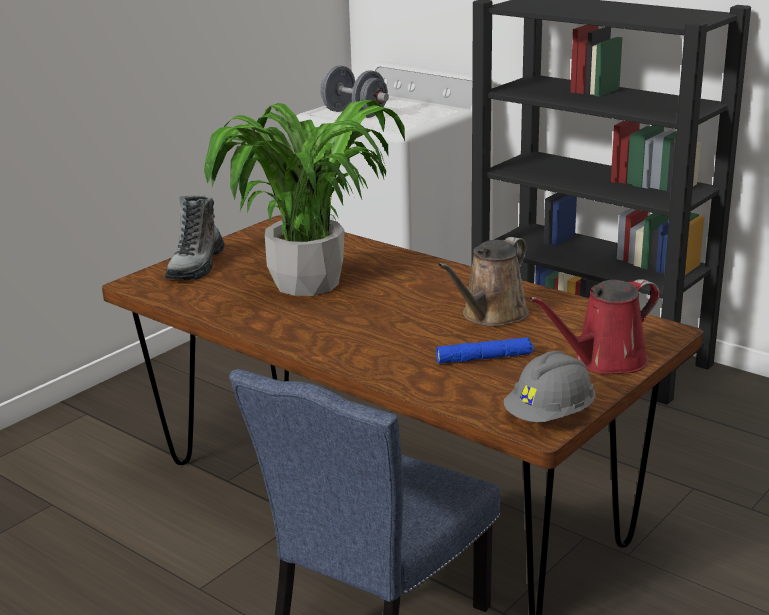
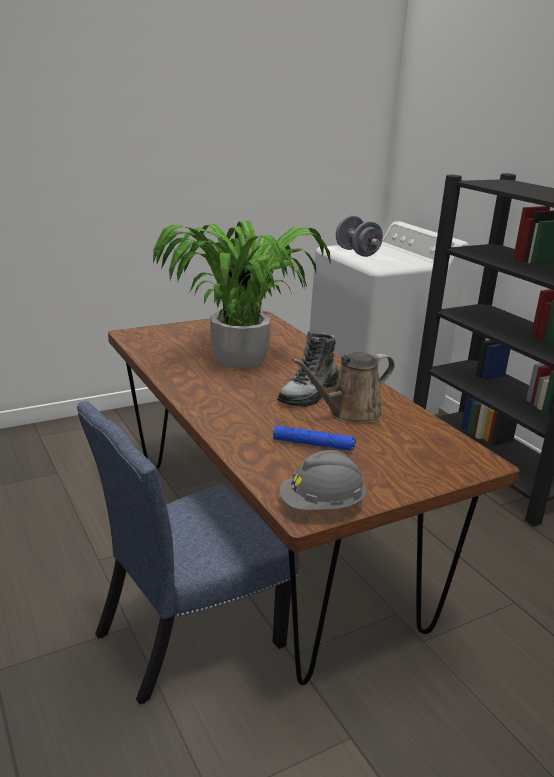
camera: 20 degrees right, 0 degrees up
boot [165,195,225,280] -> boot moved to [277,331,339,407]
red watering can [529,279,660,374] -> none

